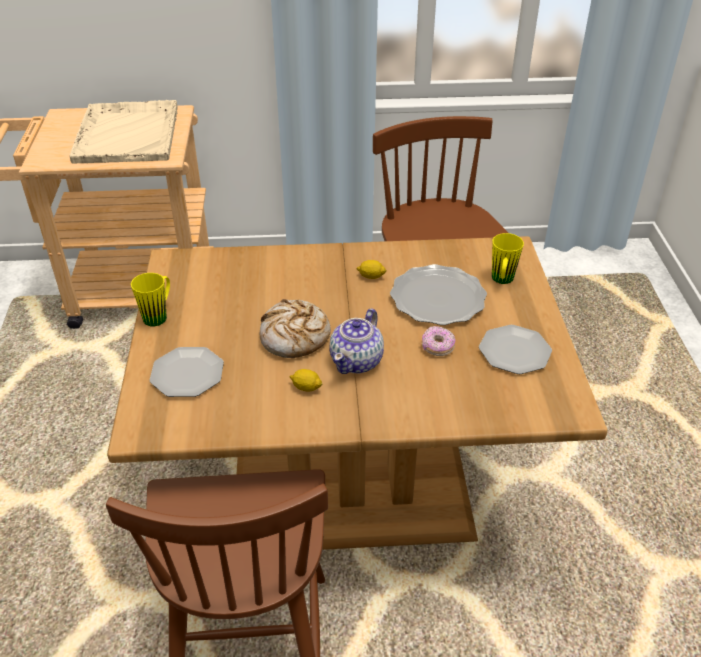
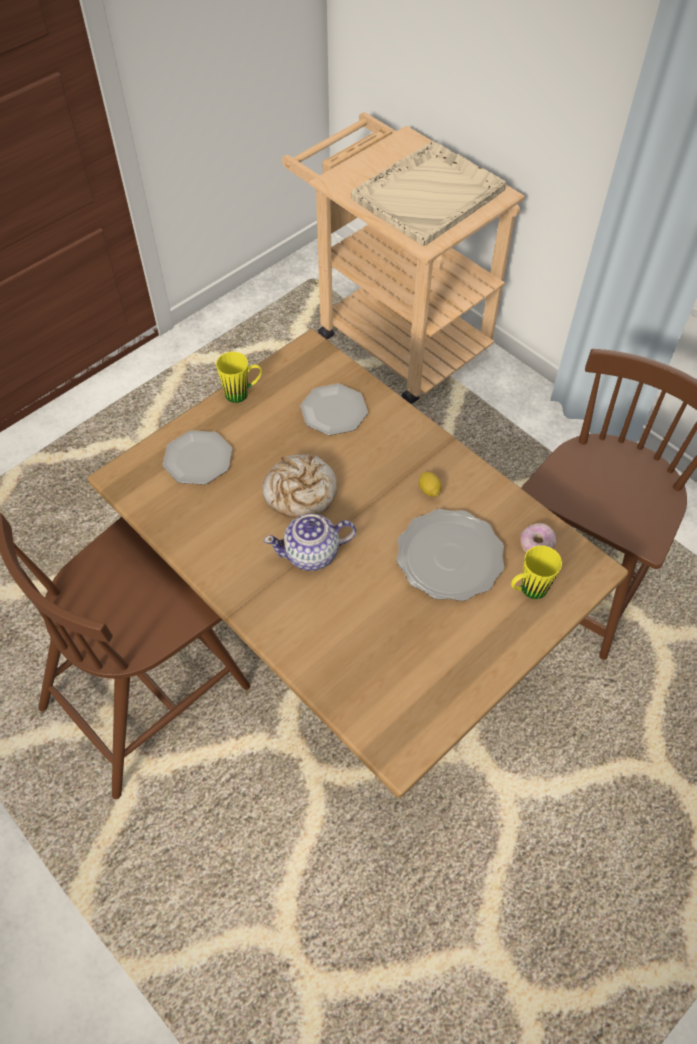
camera: 50 degrees right, 15 degrees up
lemon [290,369,323,392] -> none
donut [422,326,455,356] -> donut moved to [520,523,556,553]
plate [479,325,552,374] -> plate moved to [300,384,368,435]

